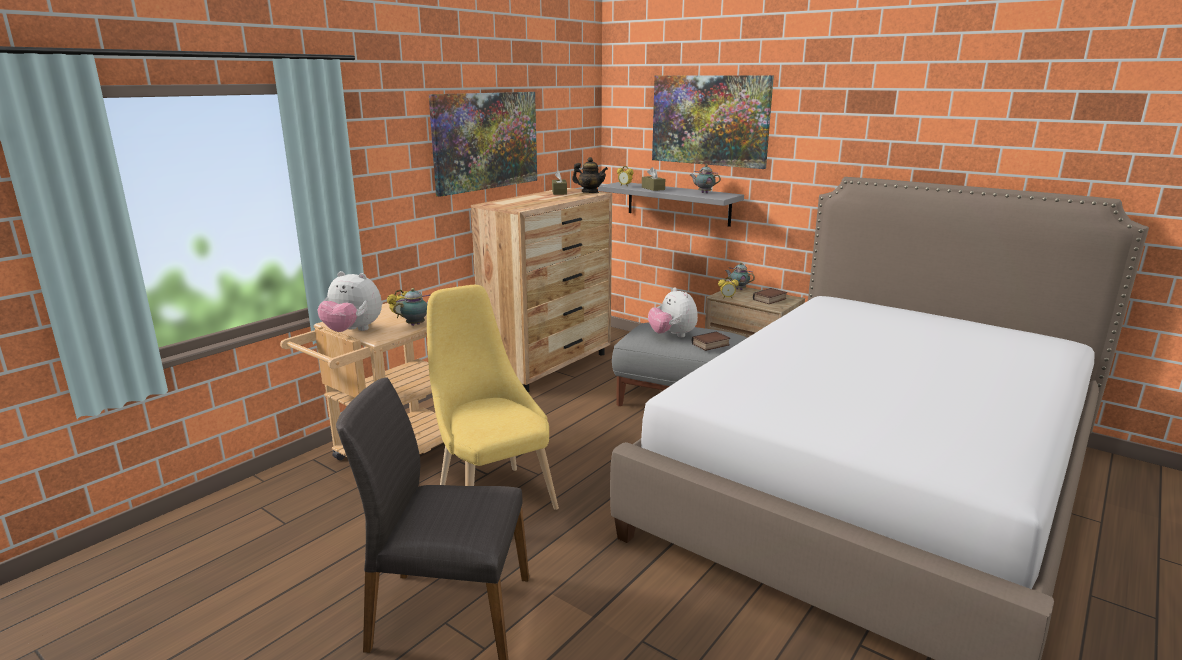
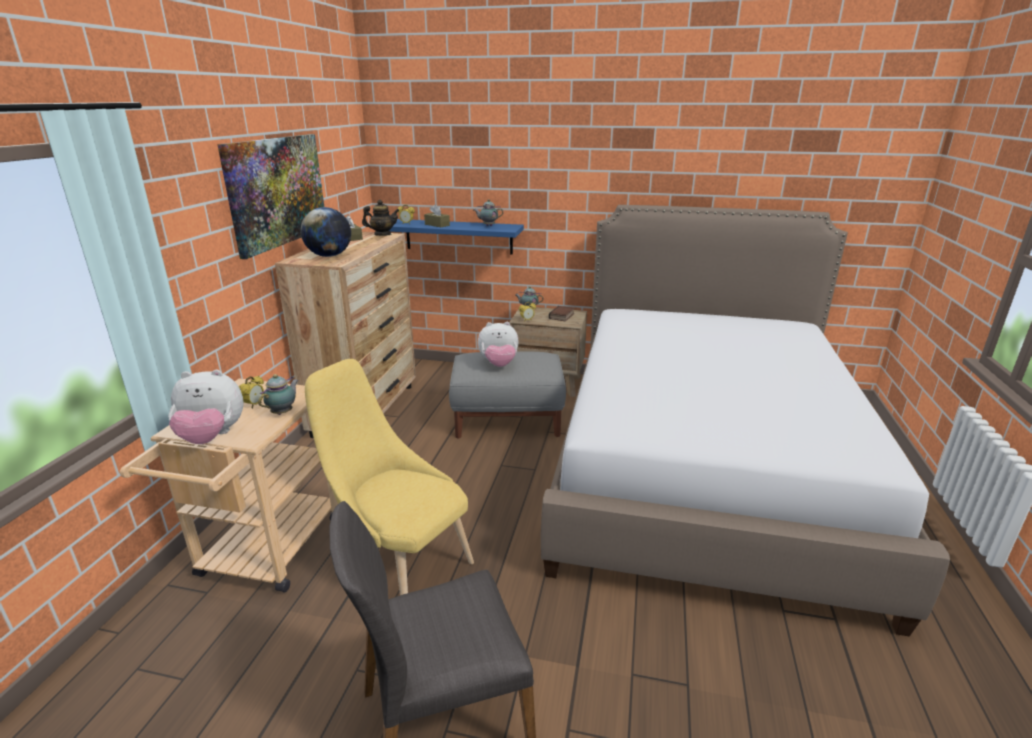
camera: 25 degrees left, 5 degrees up
grey shelf [598,182,744,227] -> blue shelf [389,219,524,255]
plush toy [648,287,698,337] -> plush toy turned 45 degrees counterclockwise [478,322,518,367]
picture [652,75,774,169] -> none
book [692,331,730,351] -> none
none -> globe [301,207,351,257]

